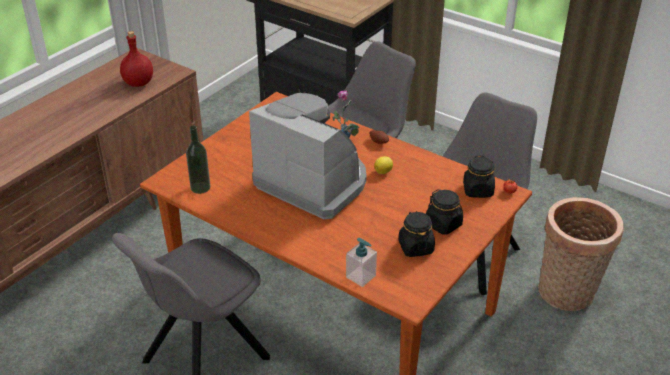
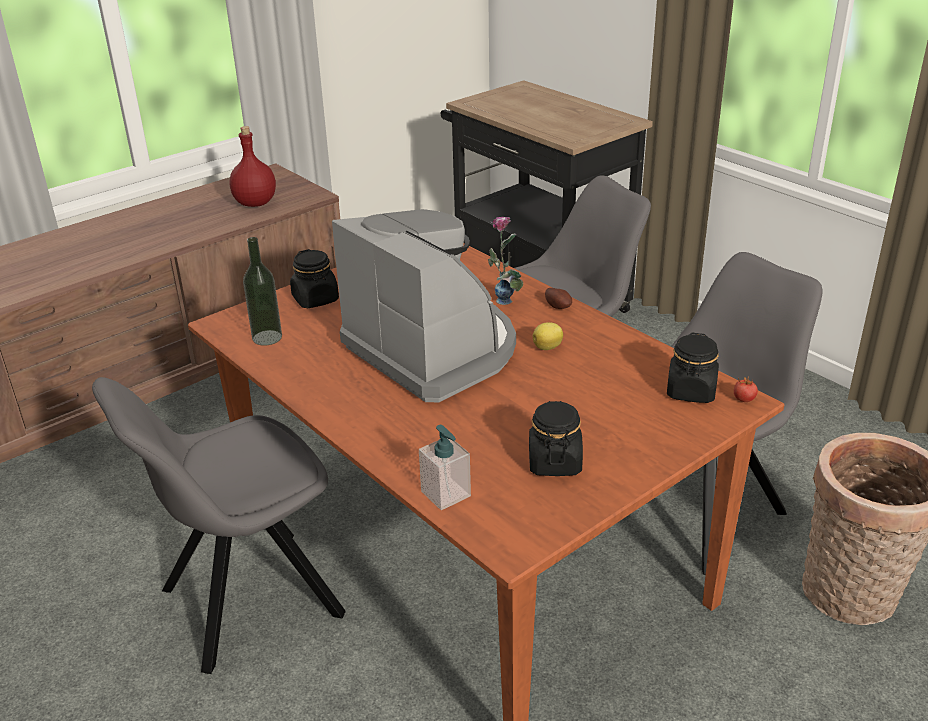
camera: 15 degrees right, 5 degrees down
black jar [426,189,463,235] -> black jar moved to [290,249,339,308]

